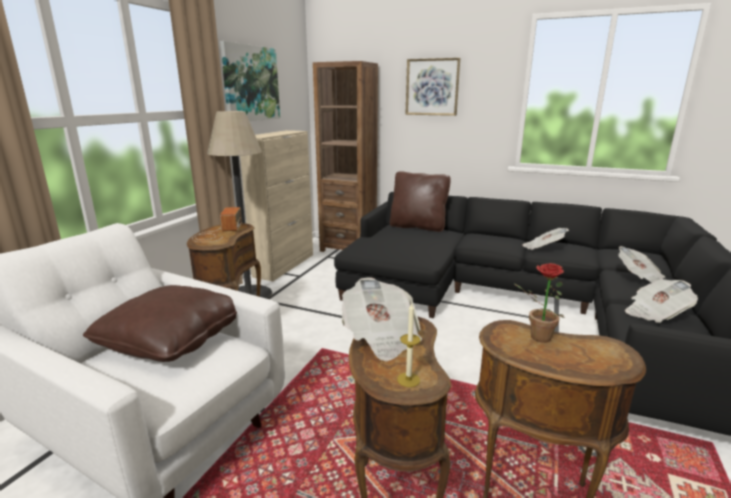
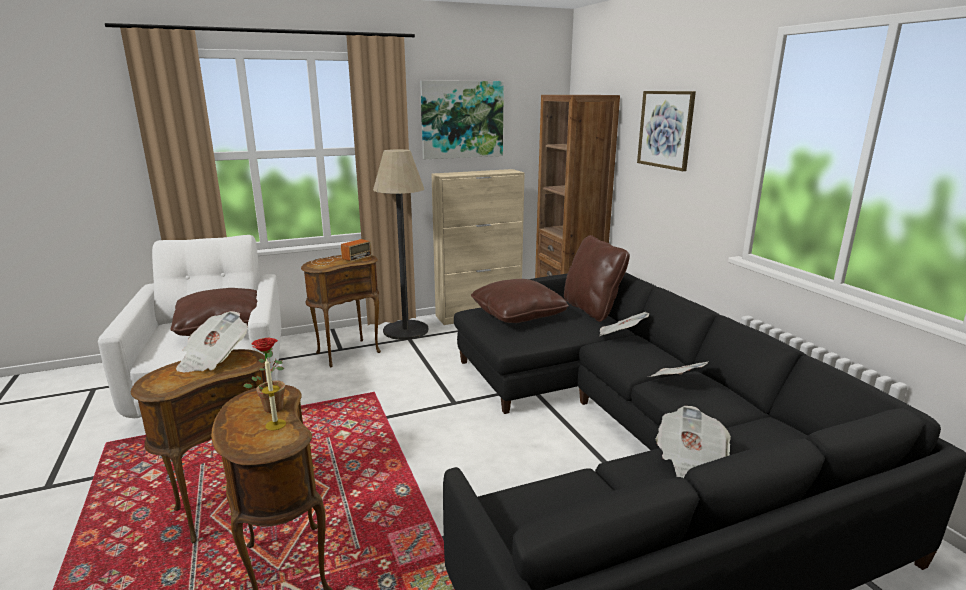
camera: 45 degrees right, 0 degrees up
candle [397,304,420,387] -> candle moved to [262,358,286,430]
newspaper [625,279,698,323] -> newspaper moved to [600,312,649,336]
none -> brown pillow [471,279,569,323]

